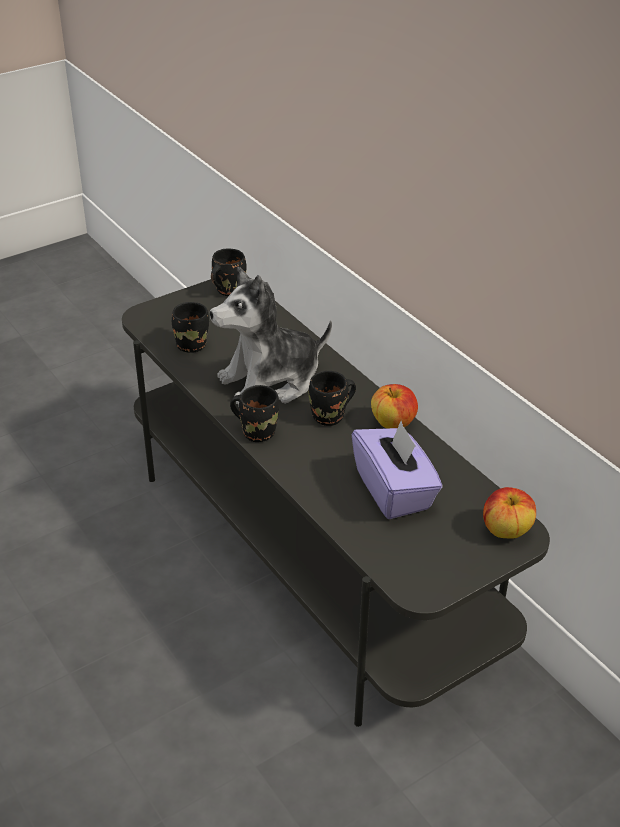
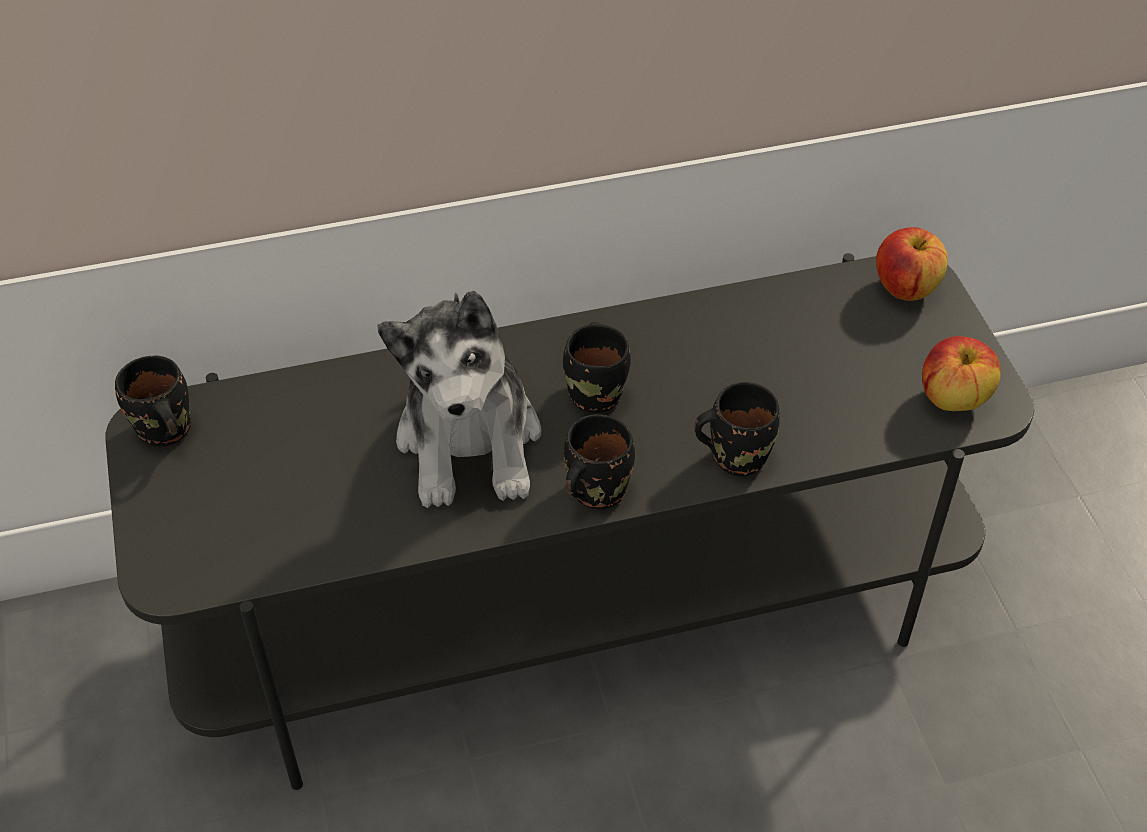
camera: 70 degrees left, 10 degrees up
black mug [172,302,209,353] -> black mug moved to [694,382,779,476]
purple tissue box [352,421,443,519] -> none
apple [371,384,418,428] -> apple moved to [922,336,1001,411]

